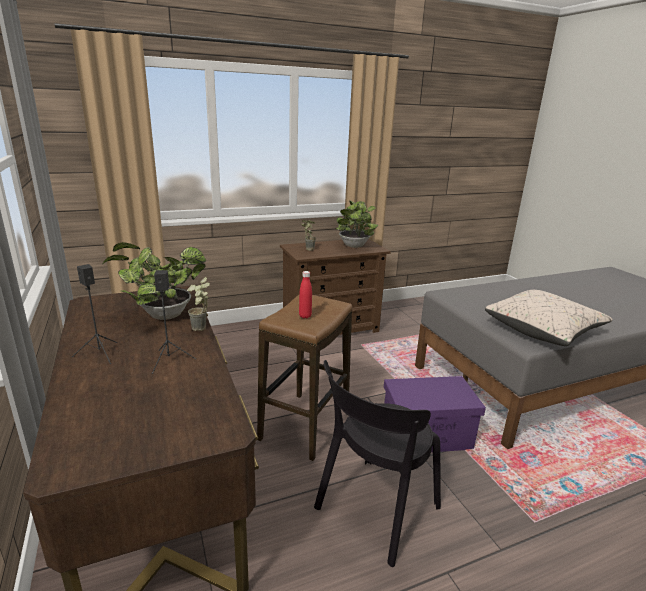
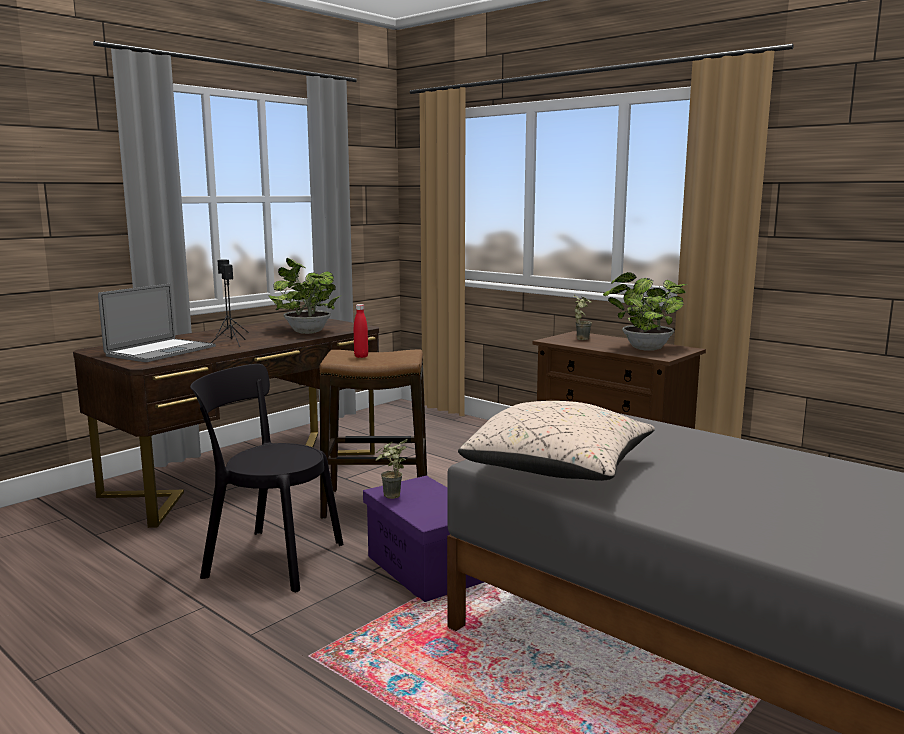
camera: 65 degrees right, 10 degrees down
potted plant [187,277,210,331] -> potted plant moved to [375,439,408,499]
none -> laptop [98,284,216,362]

